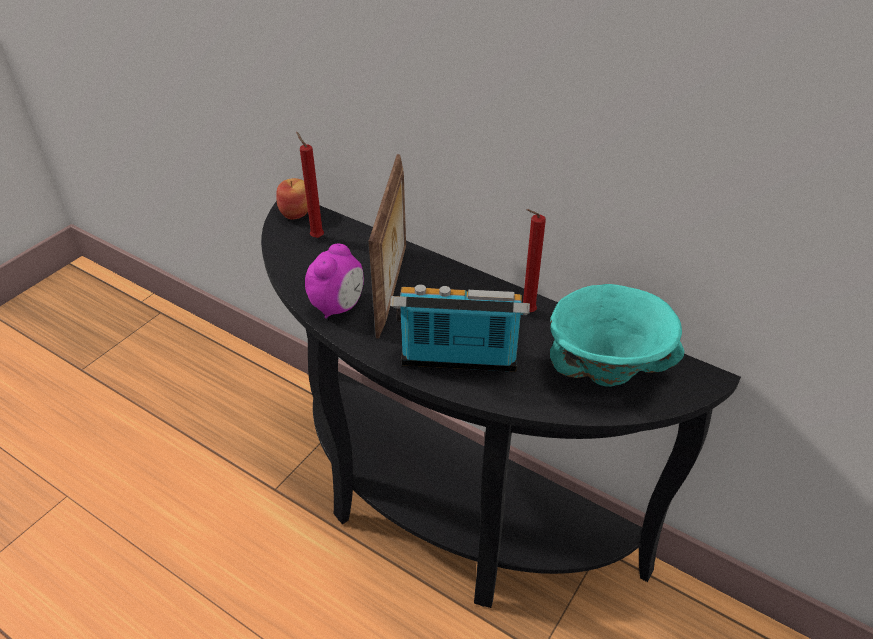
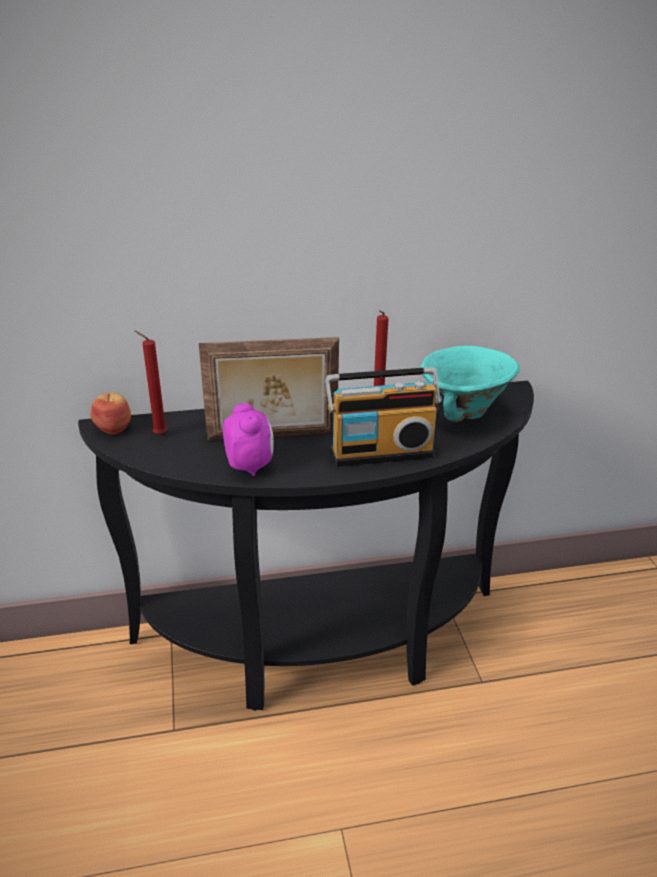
camera: 45 degrees left, 10 degrees down
picture frame [369,154,406,338] -> picture frame turned 120 degrees clockwise [199,337,339,440]
radio [390,285,530,372] -> radio turned 150 degrees counterclockwise [325,367,442,467]

